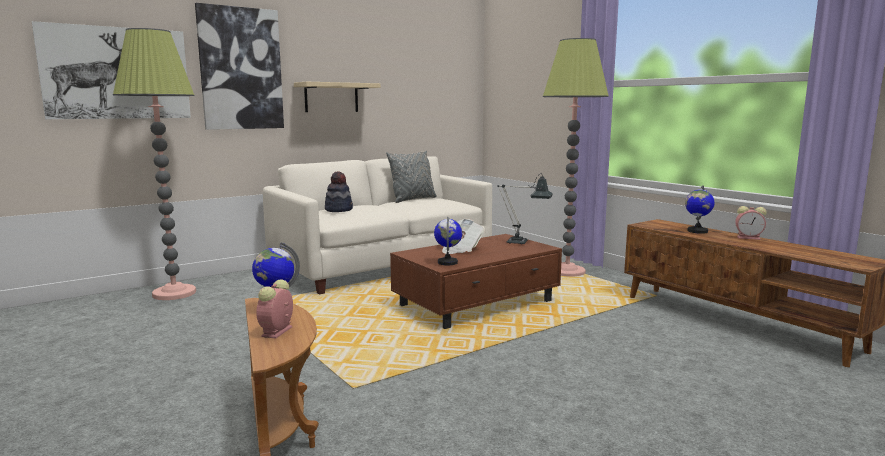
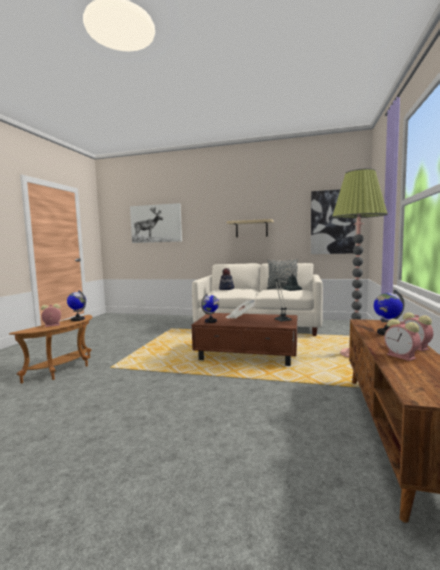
camera: 50 degrees right, 5 degrees down
floor lamp [113,28,196,300] -> none
picture [195,3,284,130] -> picture moved to [311,189,356,254]
none -> alarm clock [384,319,421,361]

